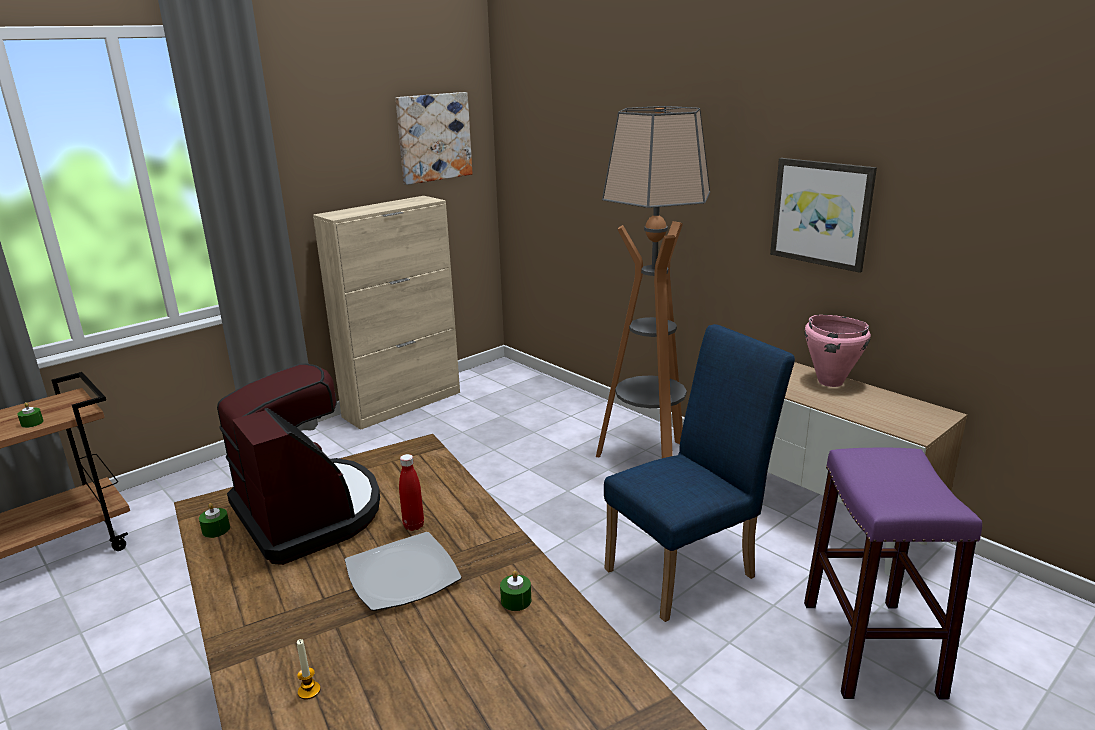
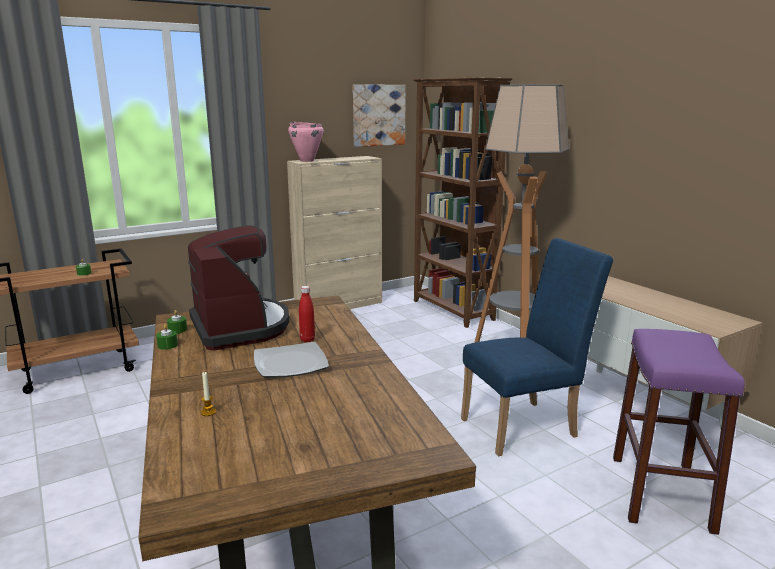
camera: 10 degrees right, 5 degrees down
green candle [500,570,531,611] -> green candle moved to [156,324,178,350]
picture [770,158,877,273] -> none
pink cooking pot [805,315,871,387] -> pink cooking pot moved to [288,122,324,162]
none -> brown bookcase [413,78,513,328]

